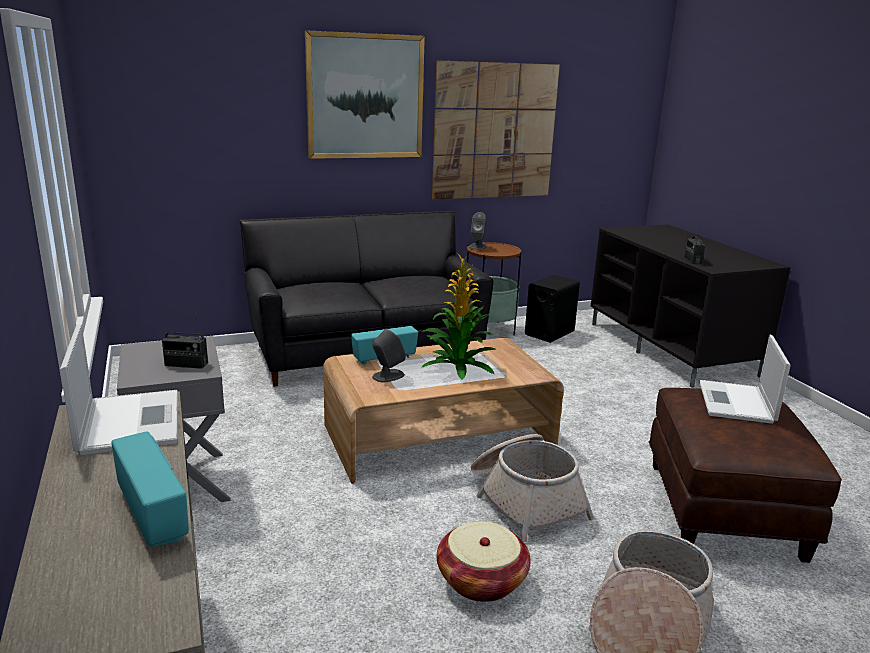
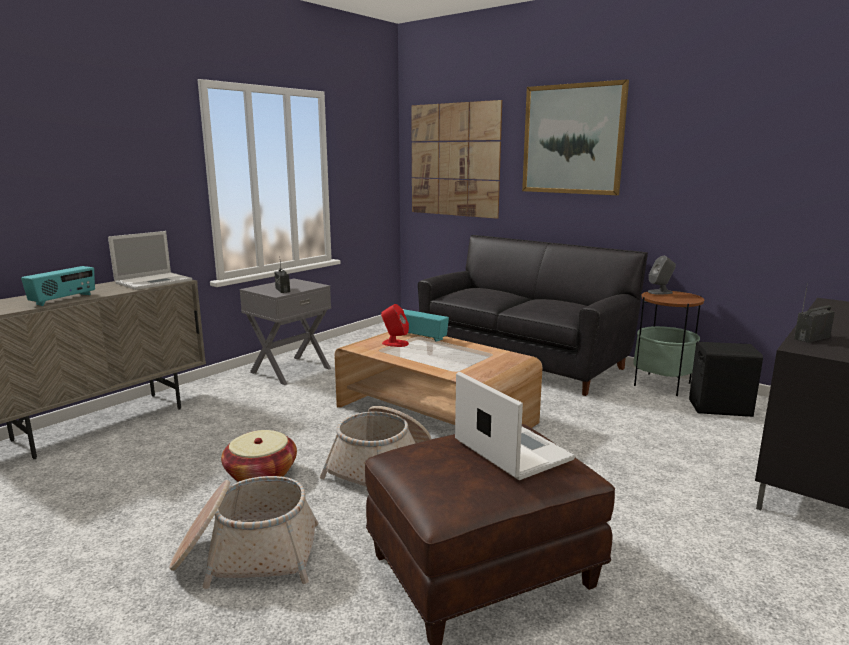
camera: 60 degrees right, 5 degrees down
grey speaker [372,329,406,383] -> red speaker [381,304,409,347]
potted plant [421,253,495,379] -> none
picture [432,60,560,200] -> picture moved to [411,100,502,219]
laptop [699,335,791,424] -> laptop turned 75 degrees clockwise [455,372,575,480]

